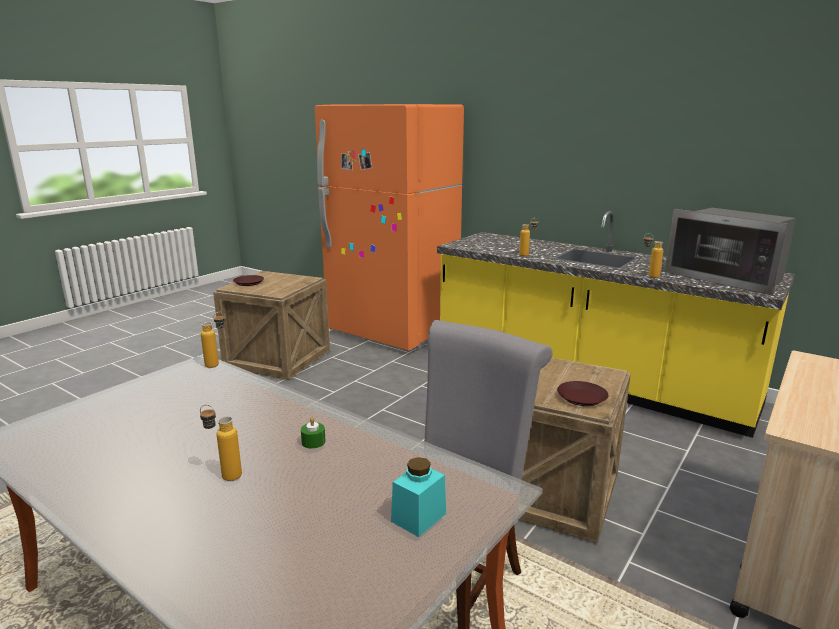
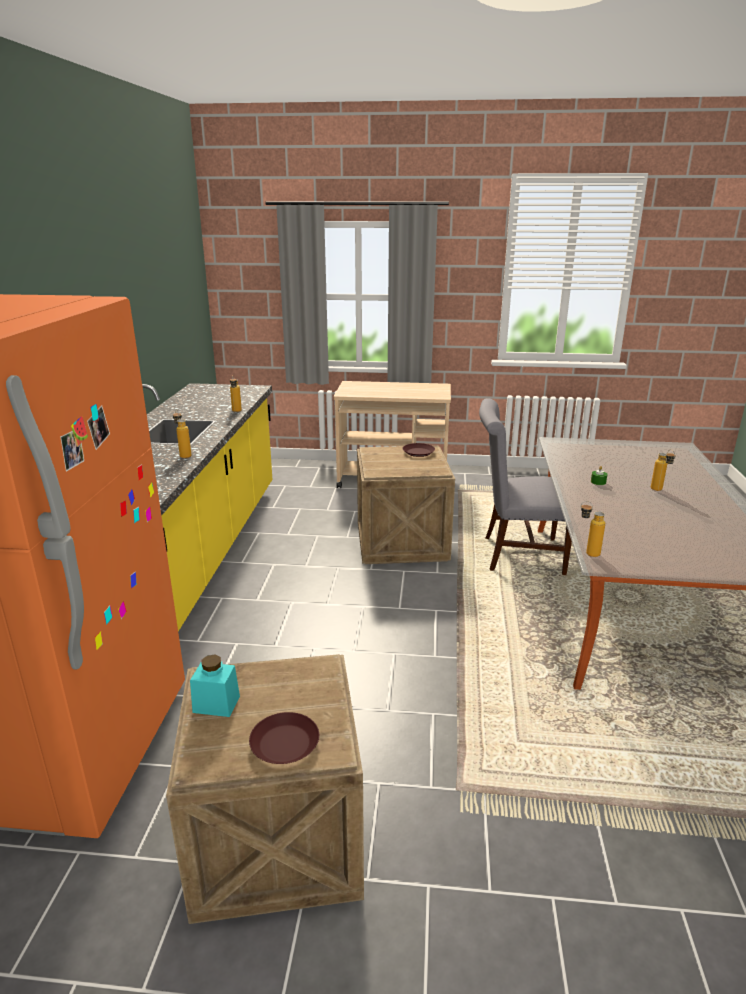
camera: 120 degrees left, 5 degrees up
turquoise jar [391,457,446,537] -> turquoise jar moved to [190,655,240,717]
microwave [665,208,796,295] -> none

